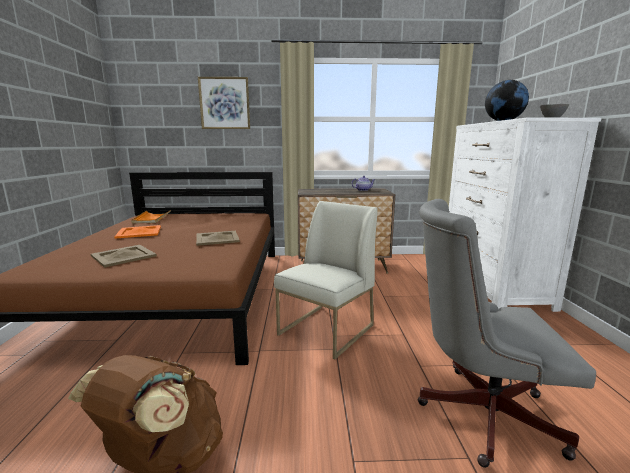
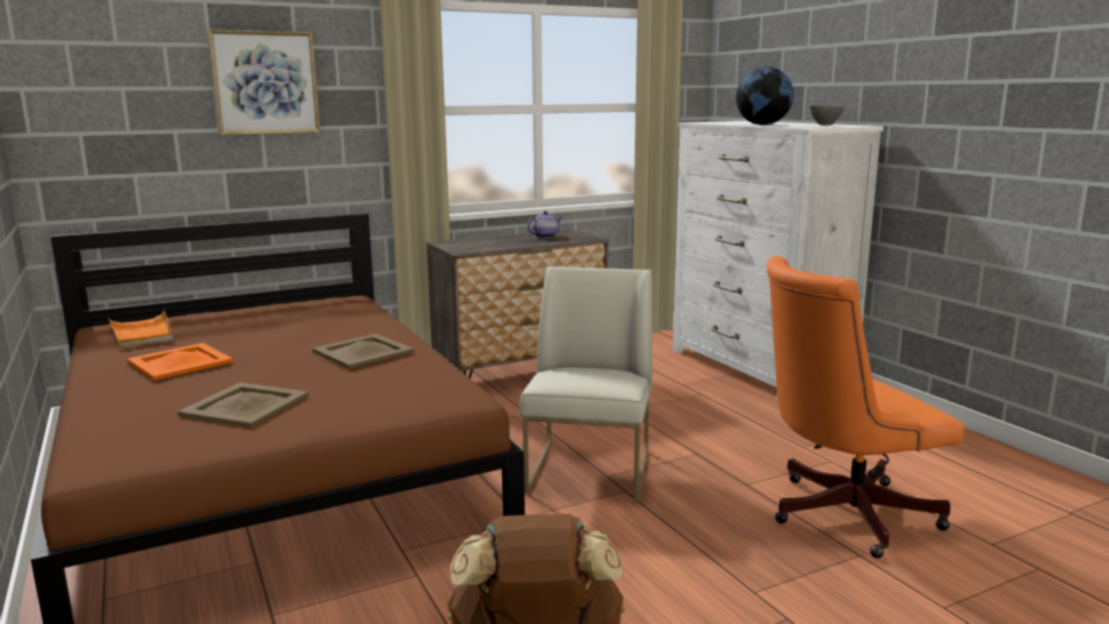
camera: 25 degrees left, 0 degrees up
grey office chair [418,199,596,468] -> orange office chair [766,256,964,558]

